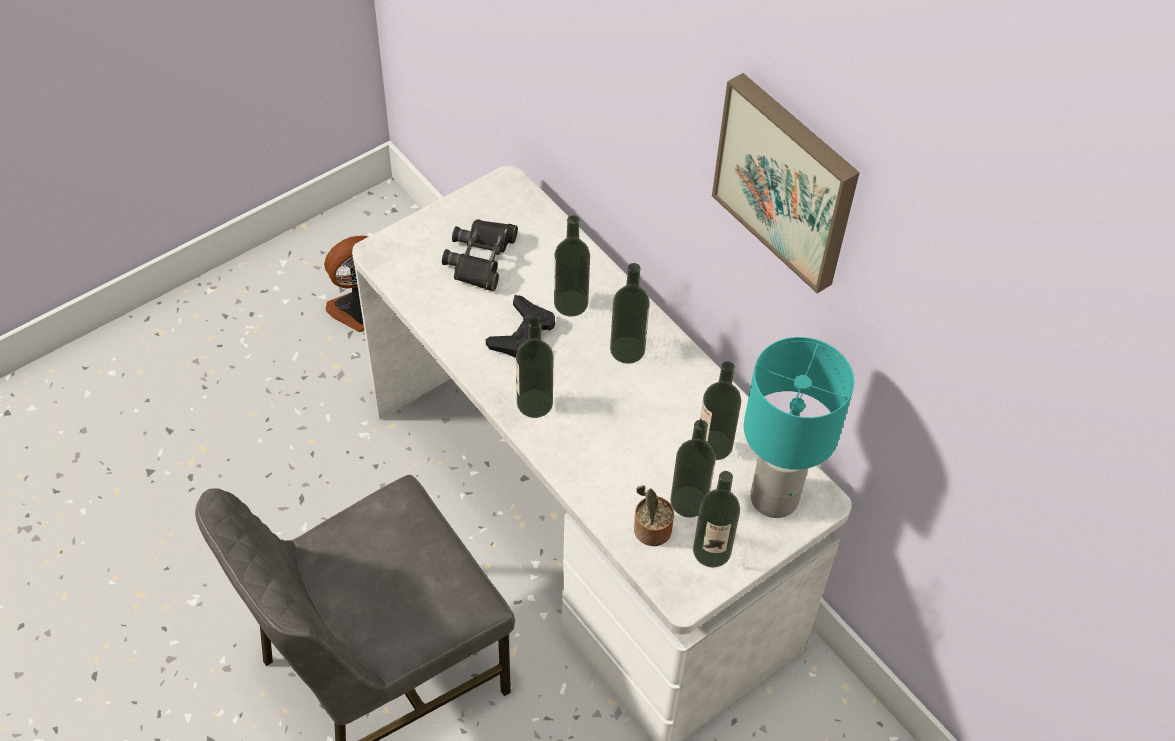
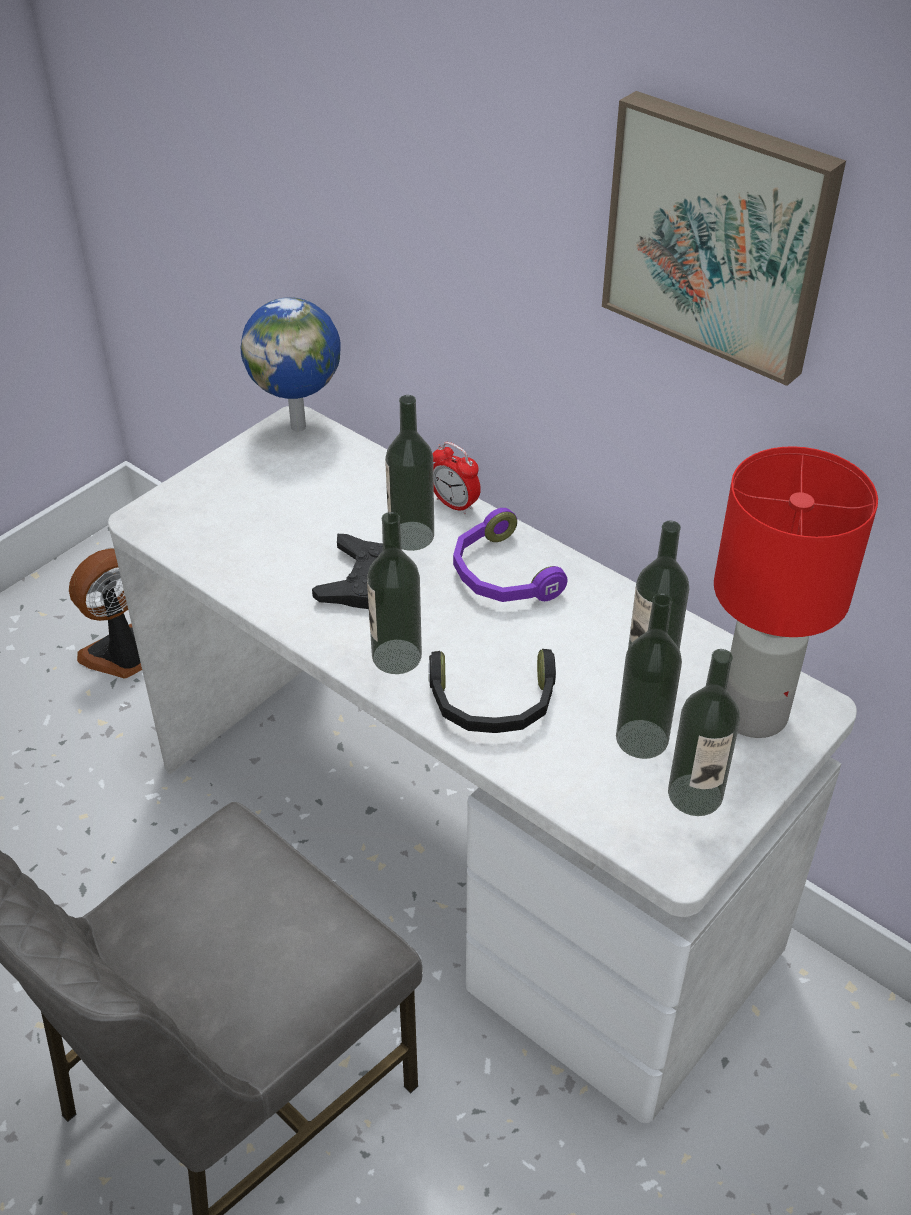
camera: 10 degrees left, 10 degrees down
black binoculars [442,219,518,291] -> none
bottle [610,263,650,364] -> purple headphones [453,508,568,602]
potted plant [634,485,674,546] -> none
turquoise table lamp [744,337,854,518] -> red table lamp [714,446,878,738]
none -> globe [241,297,341,432]
none -> black headphones [428,649,556,733]
none -> alarm clock [432,442,481,515]

